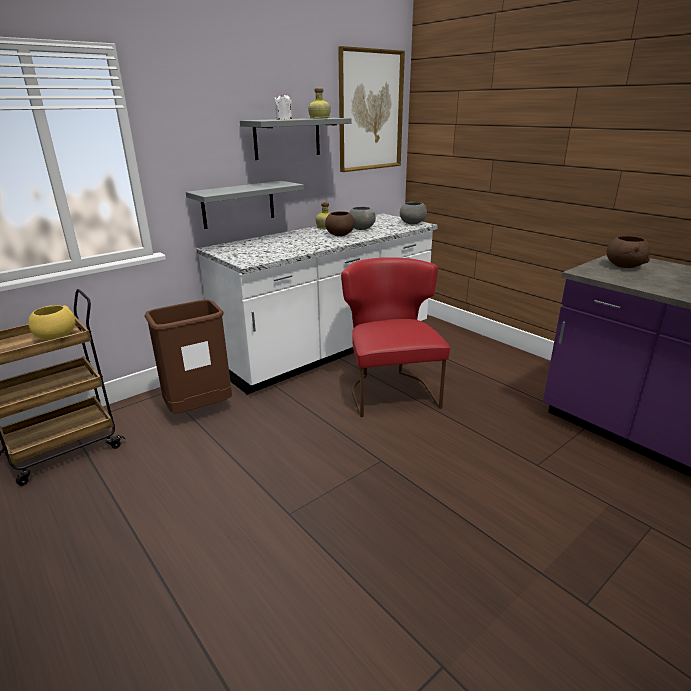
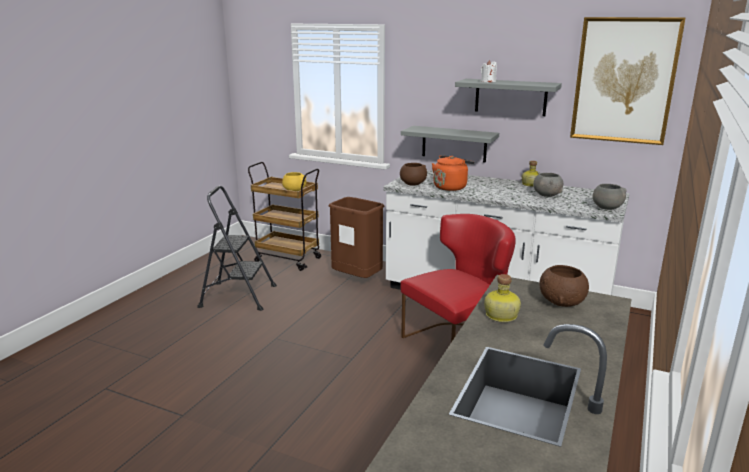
camera: 65 degrees right, 5 degrees down
bottle [308,88,331,118] -> bottle moved to [484,274,521,322]
brown bowl [325,211,355,236] -> brown bowl moved to [400,163,427,186]
none -> black step ladder [197,186,277,311]
none -> orange kettle [432,155,475,191]

